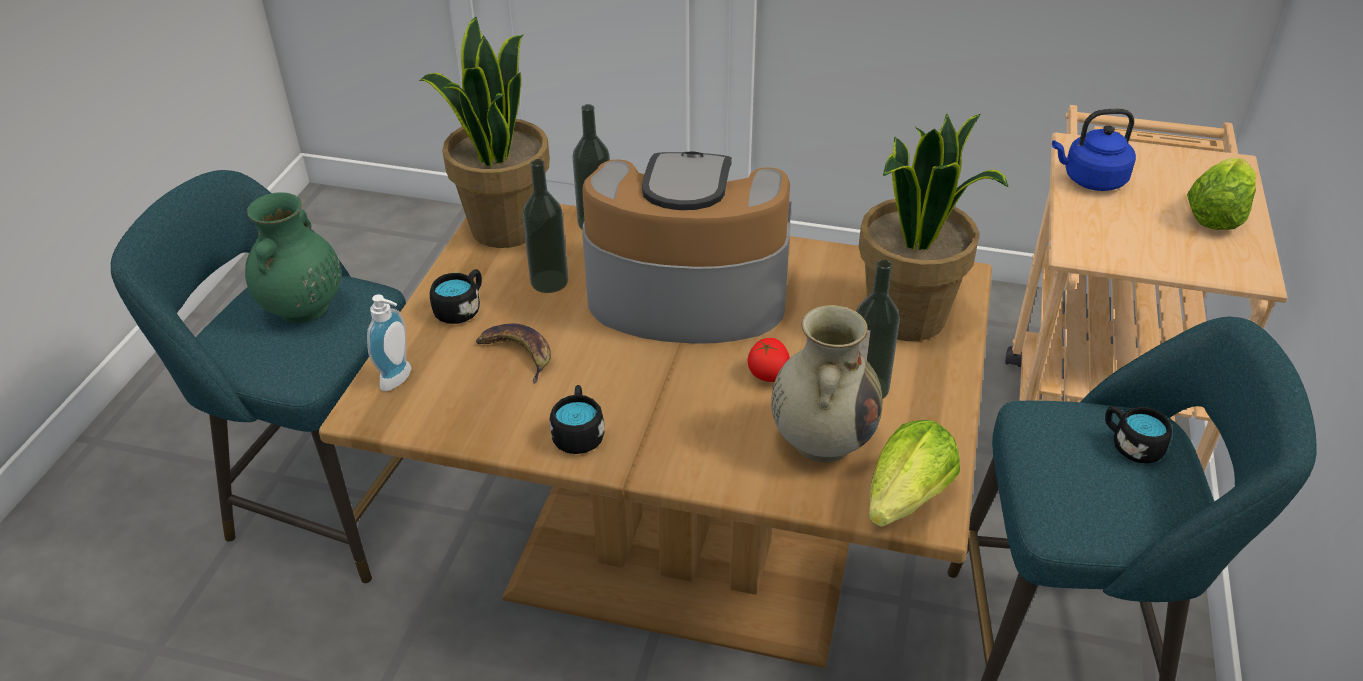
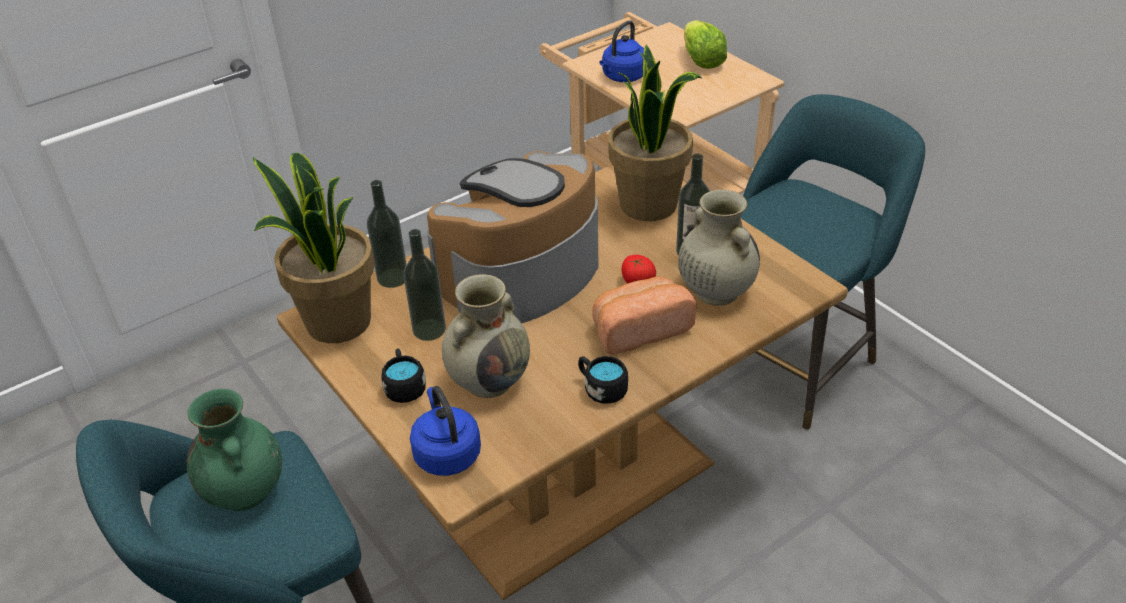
camera: 50 degrees left, 0 degrees up
soap dispenser [367,294,411,391] -> blue kettle [410,386,481,476]
banana [476,324,551,384] -> beige vase [442,274,530,398]
lettuce [868,420,960,527] -> none
black mug [1105,406,1172,463] -> none
none -> bread [592,276,697,354]

